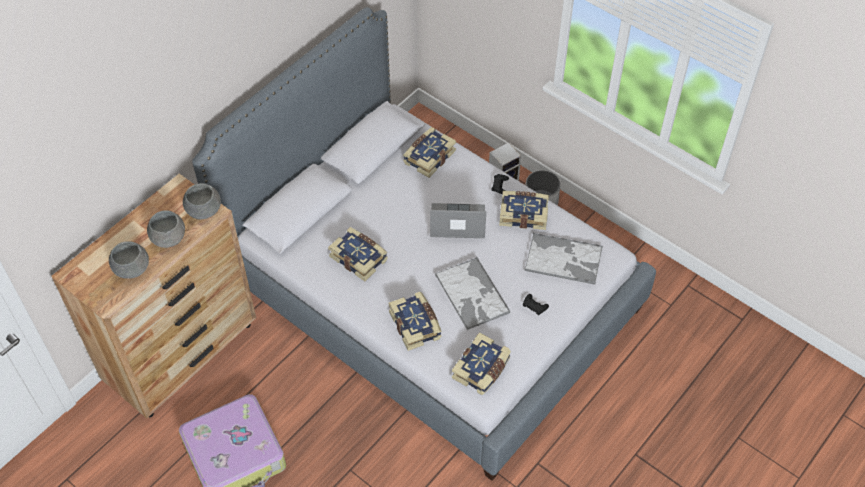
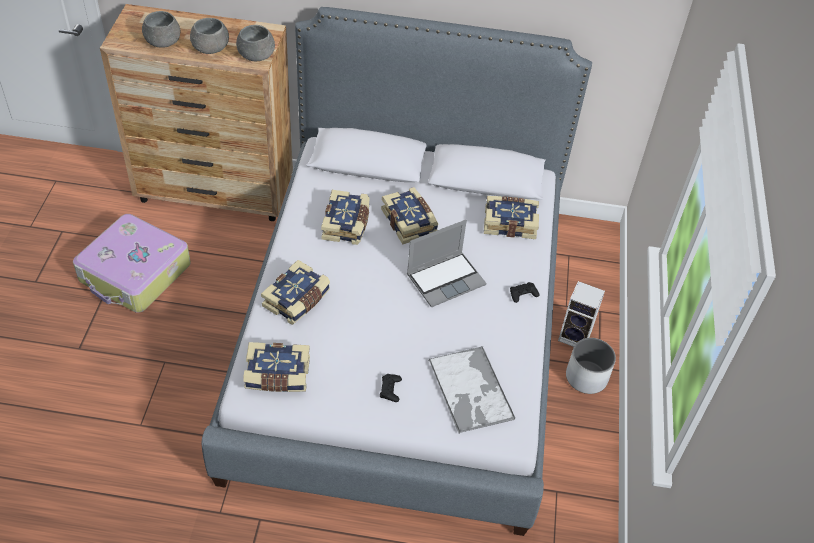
camera: 55 degrees right, 5 degrees down
laptop [430,203,486,238] -> laptop turned 90 degrees clockwise [407,220,486,307]
tray [435,257,510,331] -> none
book [499,191,549,230] -> book moved to [381,187,439,244]

